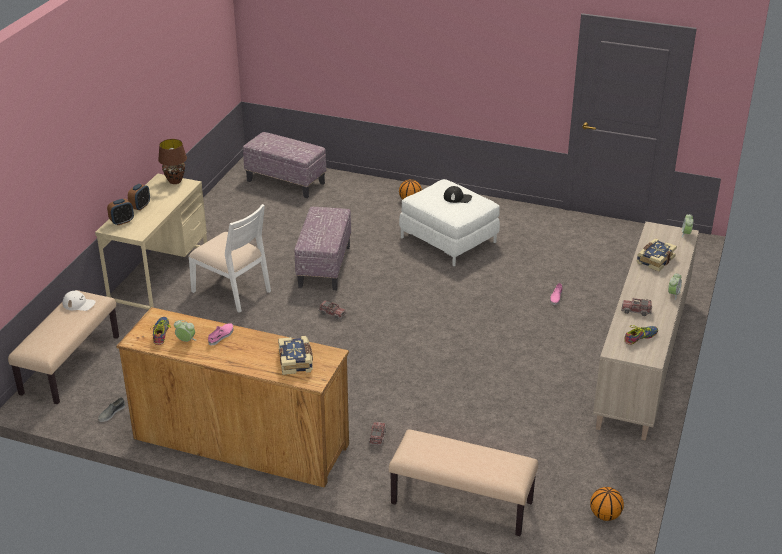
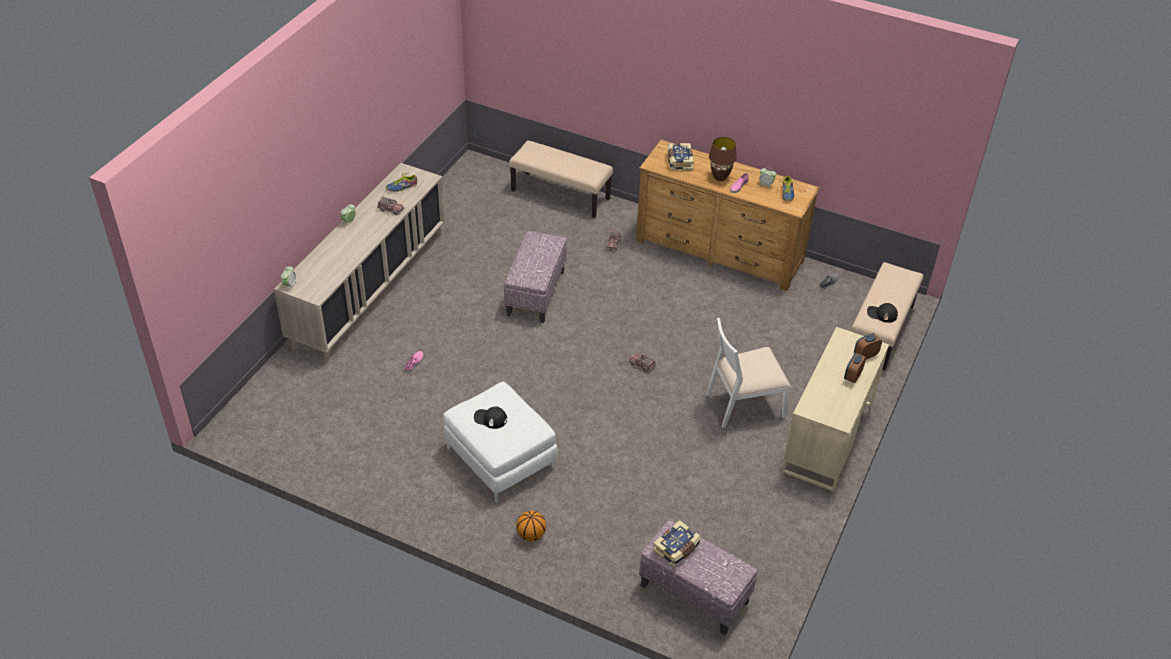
camera: 175 degrees left, 10 degrees up
white cap [63,291,95,311] -> black cap [867,303,898,323]
brown table lamp [158,139,187,184] -> brown table lamp moved to [709,137,737,181]
white chair [188,204,271,313] -> white chair turned 60 degrees counterclockwise [706,318,791,428]
ottoman [294,207,351,290] -> ottoman moved to [504,231,567,323]
basketball [590,487,624,521] -> none
book [636,238,677,272] -> book moved to [653,520,701,567]

